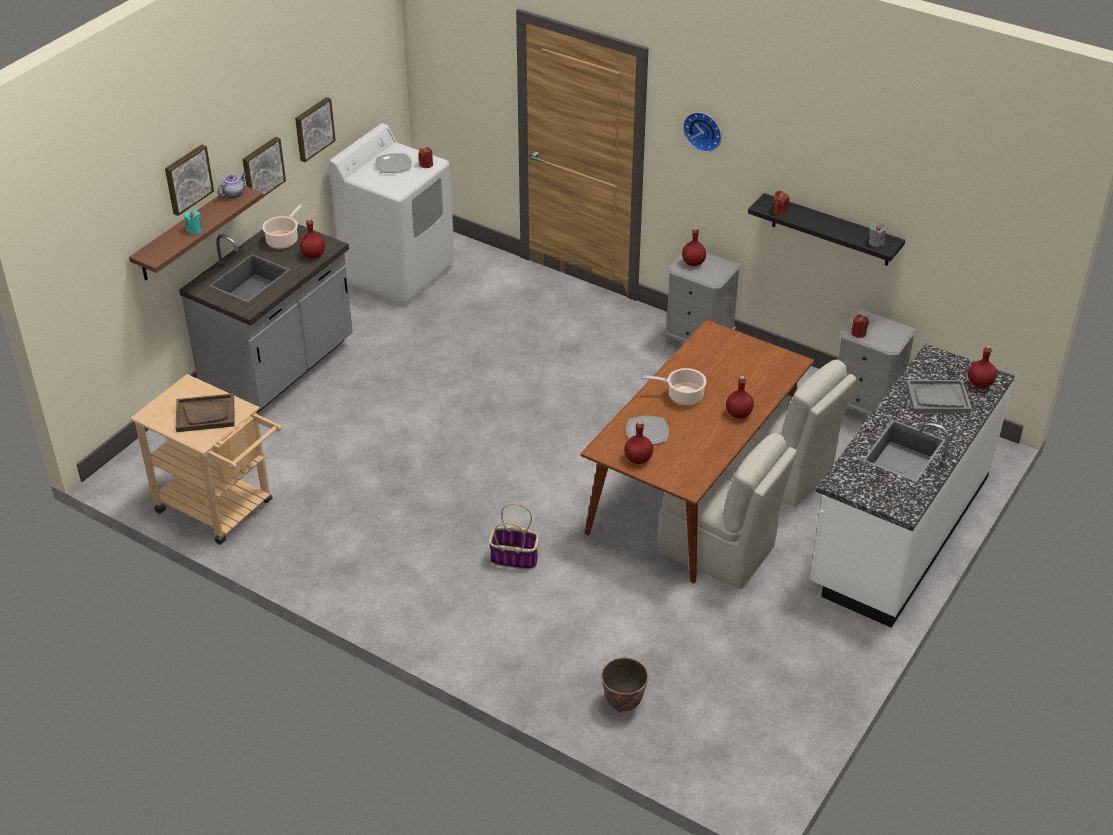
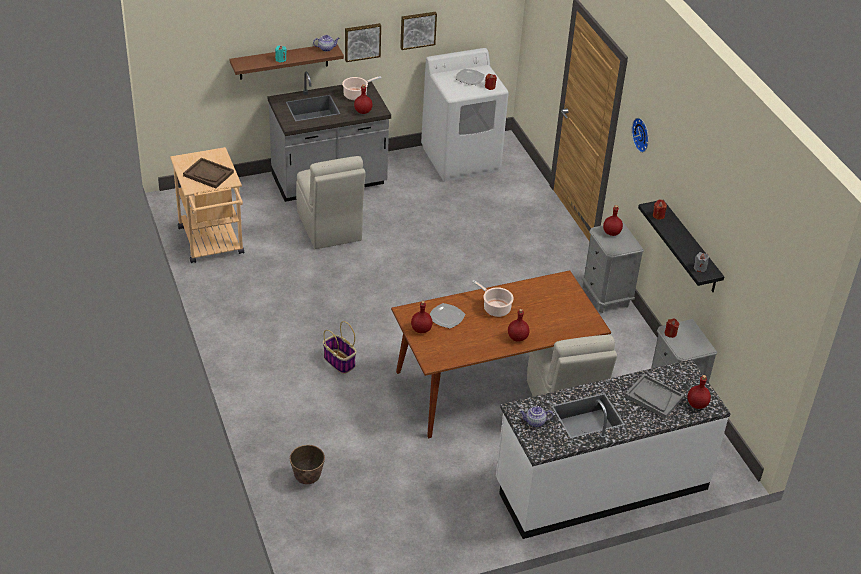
camera: 35 degrees right, 0 degrees up
picture [165,145,214,216] -> none
beige chair [658,433,797,589] -> beige chair moved to [296,156,366,249]
none -> teapot [520,406,553,427]

